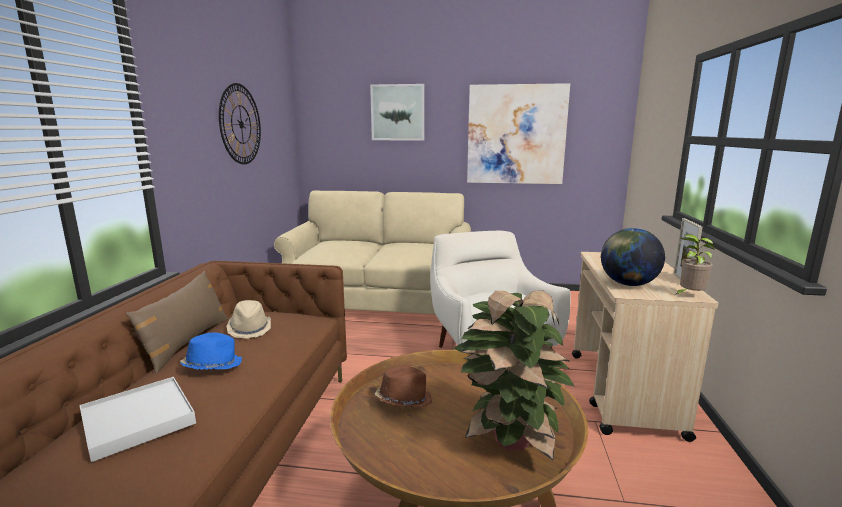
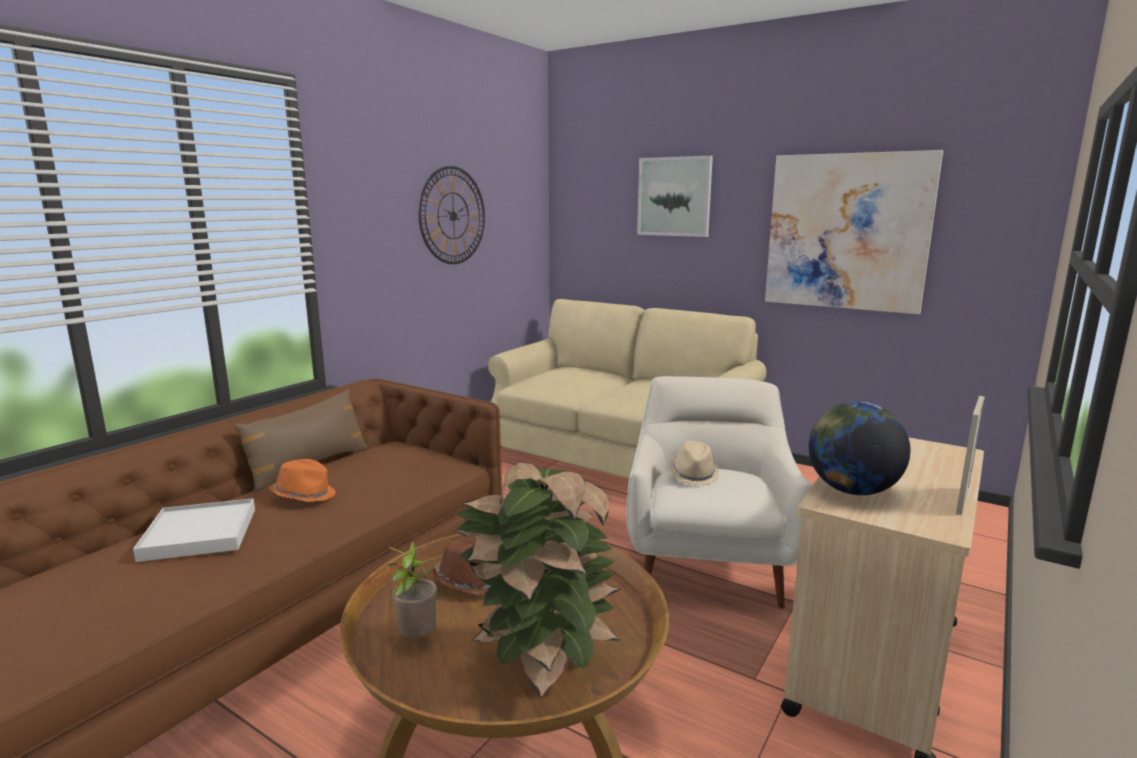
camera: 25 degrees right, 0 degrees up
blue hat [180,333,242,370] -> orange hat [270,459,336,502]
beige hat [227,300,271,339] -> beige hat moved to [670,441,719,486]
potted plant [675,234,715,295] -> potted plant moved to [389,541,437,638]

